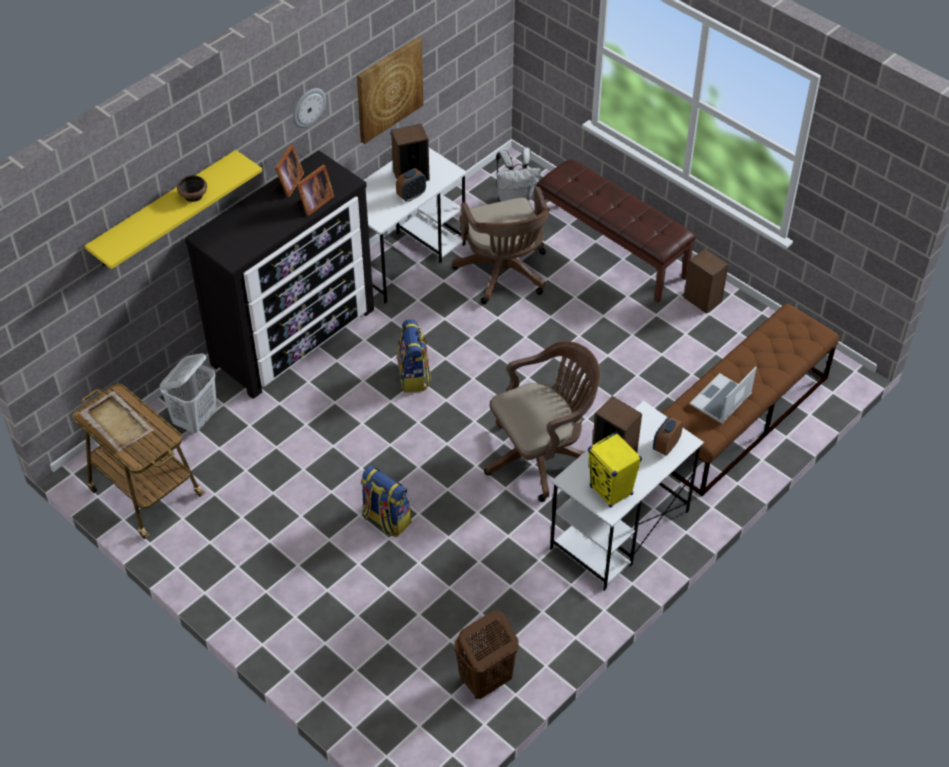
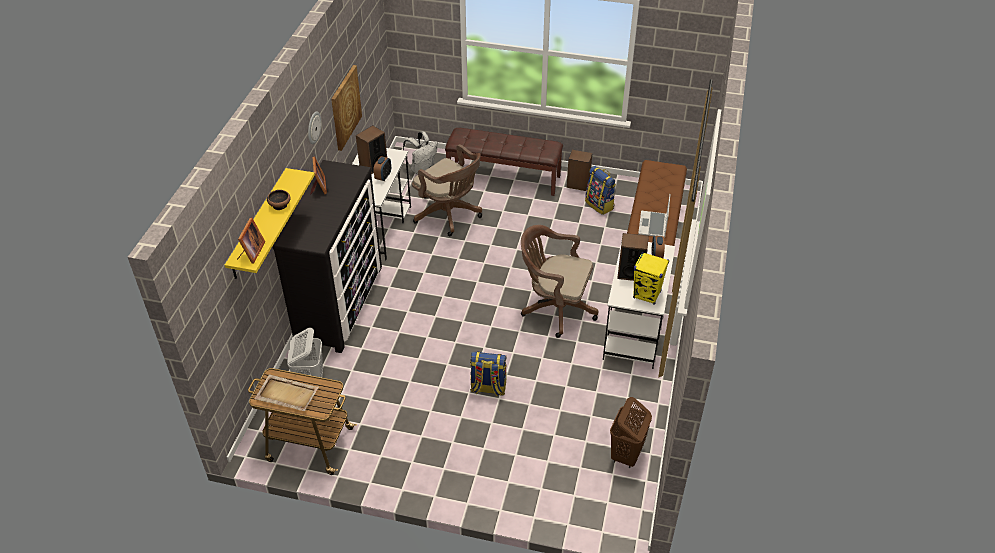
camera: 30 degrees left, 5 degrees down
picture frame [295,165,335,216] -> picture frame moved to [237,218,265,263]
backpack [397,319,431,393] -> backpack moved to [585,166,616,215]
brown office chair [484,341,600,502] -> brown office chair turned 105 degrees counterclockwise [521,225,599,338]

